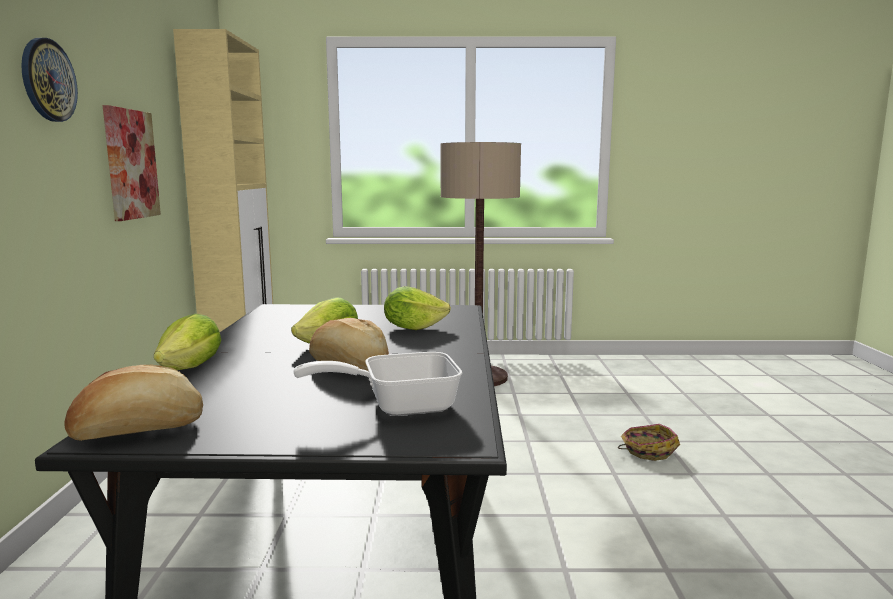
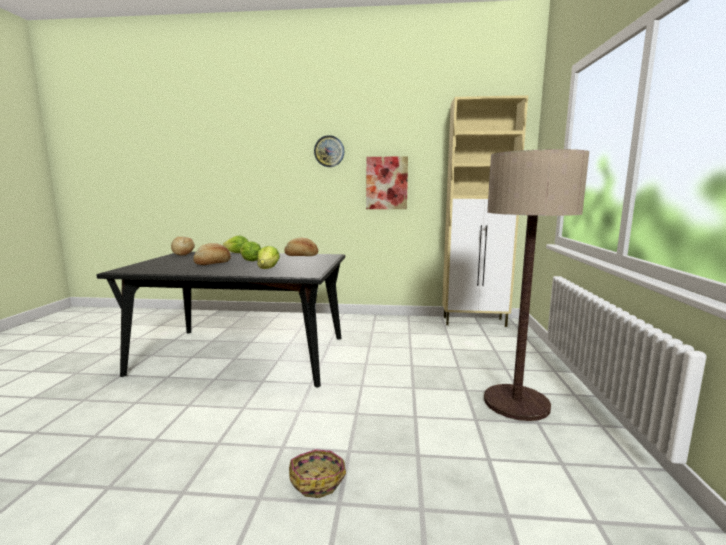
camera: 95 degrees right, 0 degrees up
frying pan [293,352,462,416] -> none
none -> bread [284,238,318,256]

